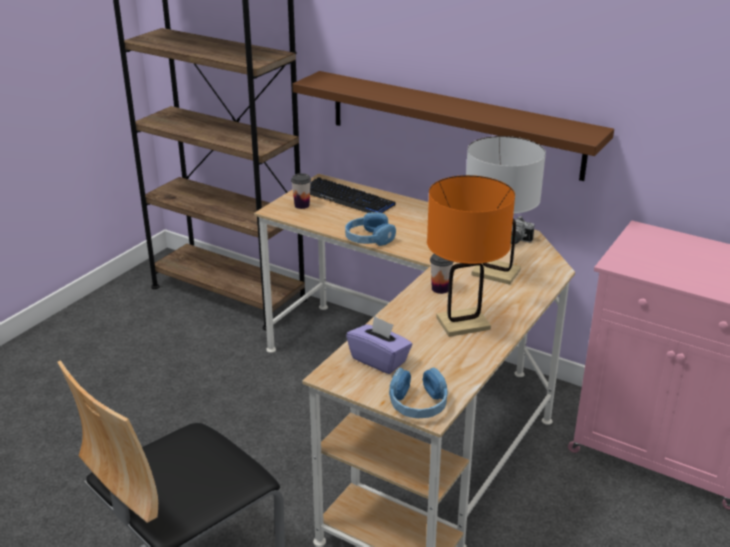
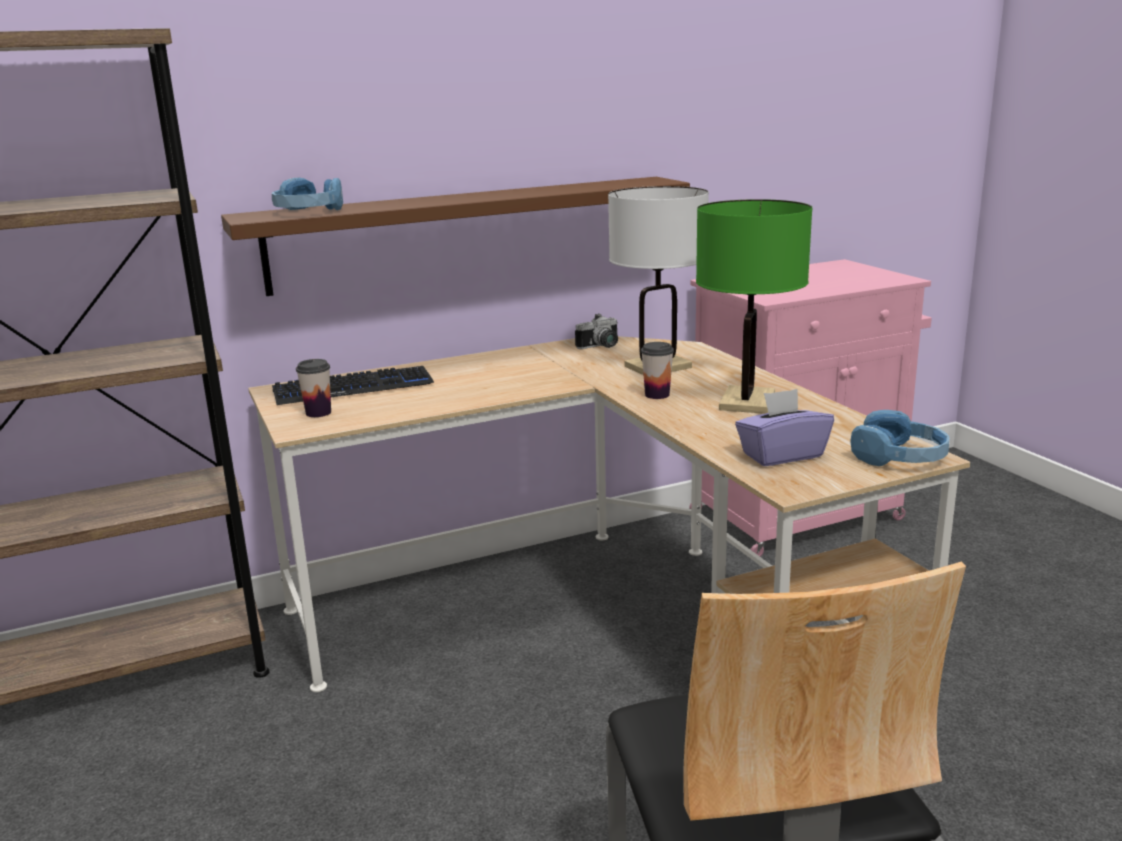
camera: 55 degrees left, 10 degrees down
blue headphones [345,212,396,246] -> blue headphones moved to [272,177,343,210]
orange table lamp [427,175,515,337] -> green table lamp [696,199,812,414]

